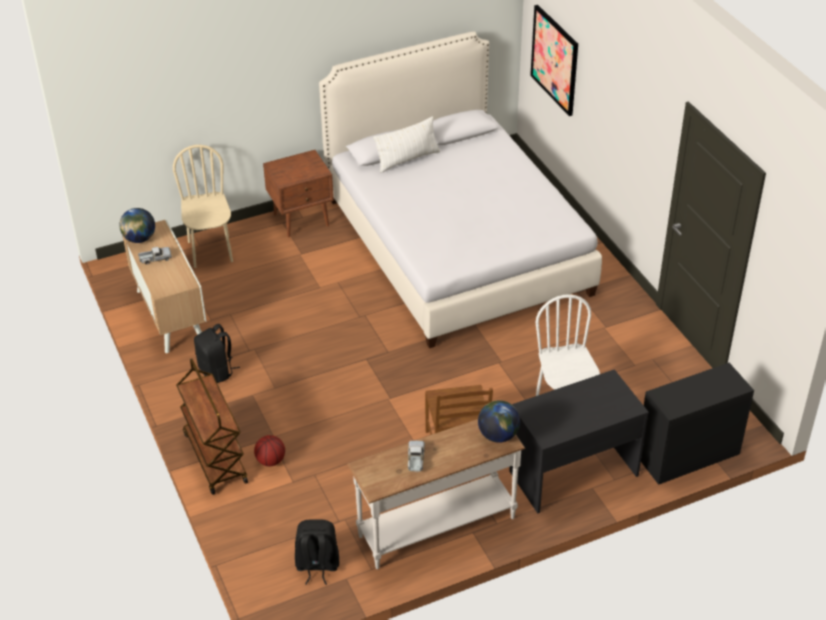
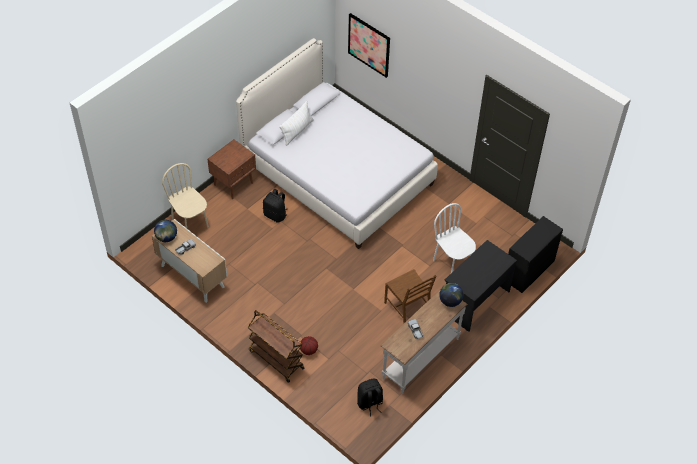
camera: 25 degrees left, 10 degrees up
black backpack [194,324,240,383] -> black backpack moved to [263,189,287,223]

